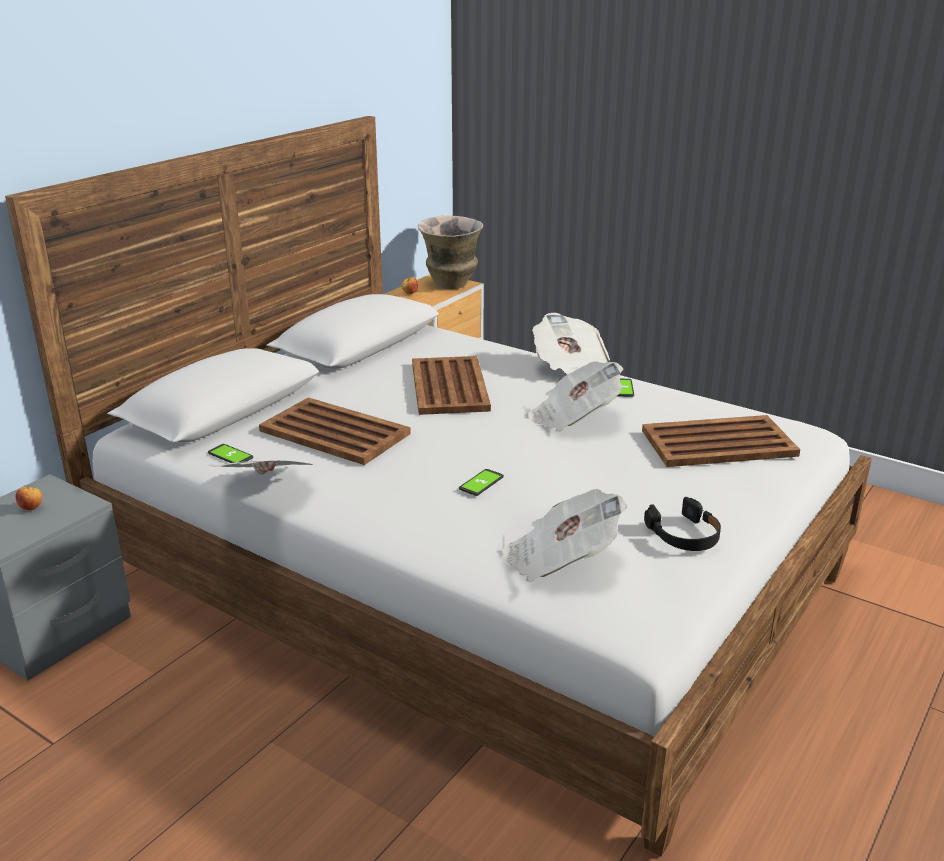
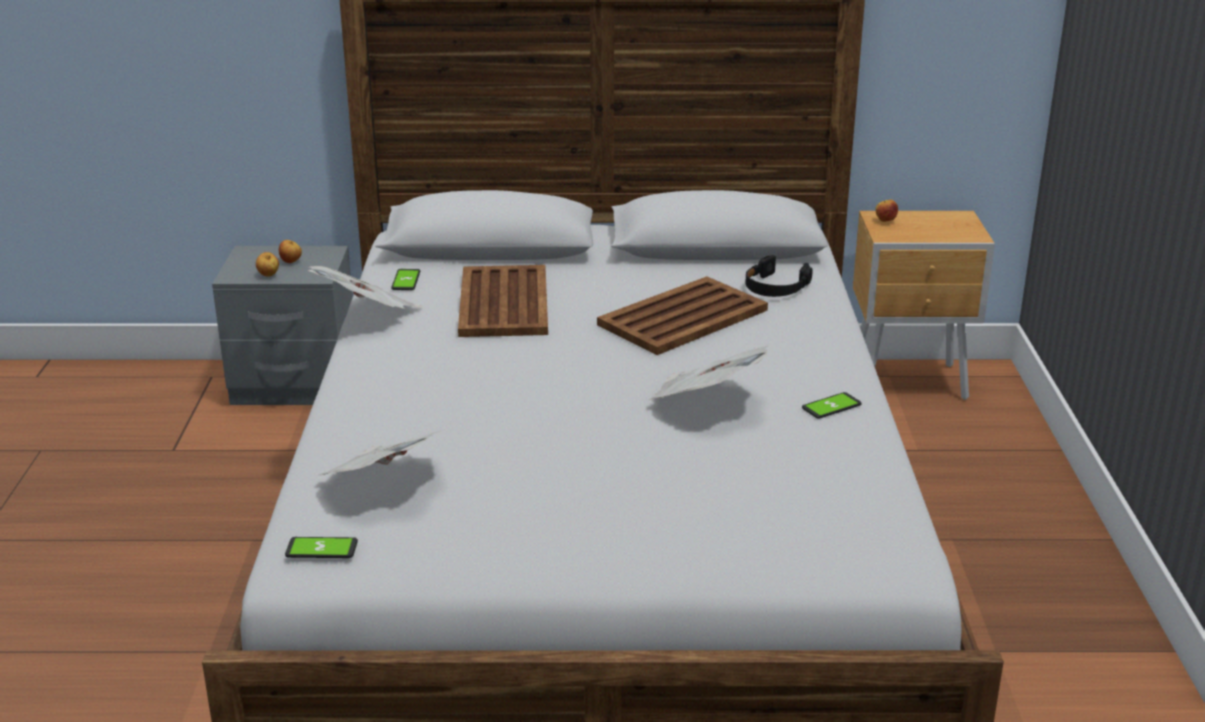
camera: 55 degrees right, 0 degrees up
vase [418,215,483,289] -> none
phone [459,469,504,496] -> phone moved to [285,537,358,558]
newspaper [532,313,610,375] -> none
brown tray [642,415,800,467] -> none
black headphones [644,497,721,551] -> black headphones moved to [745,255,813,297]
none -> apple [256,252,279,277]

